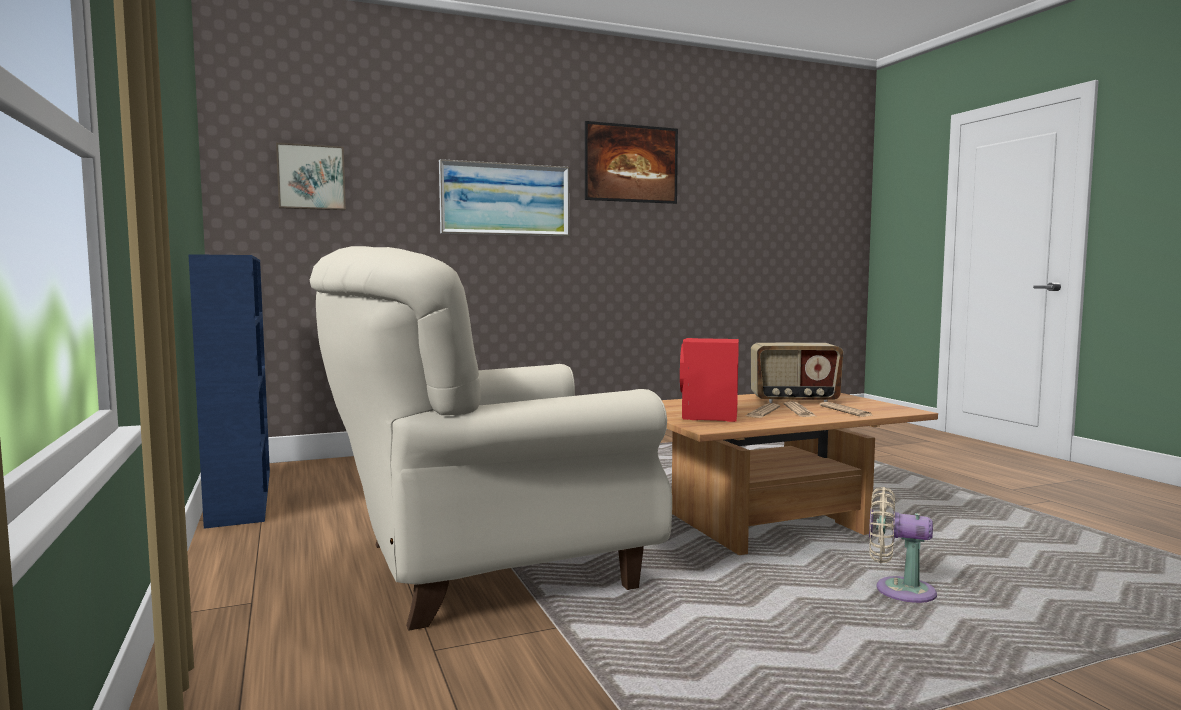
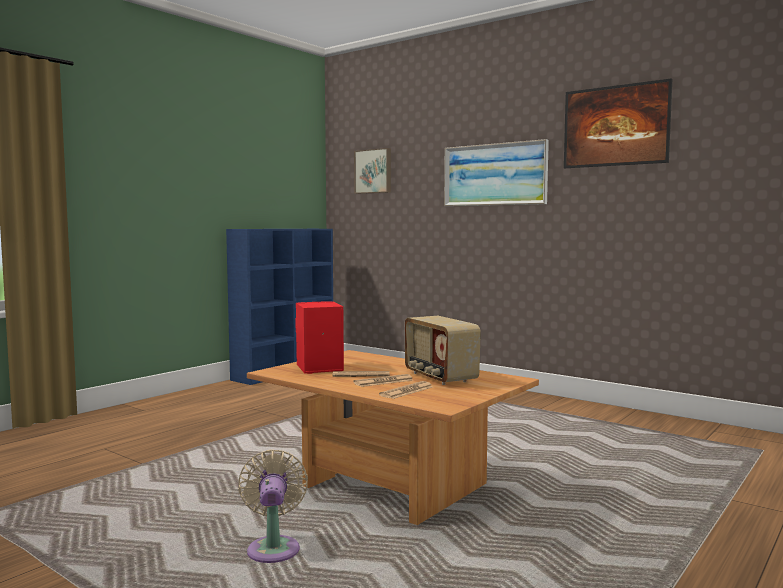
camera: 60 degrees right, 0 degrees up
beige armchair [310,246,672,630] -> none

